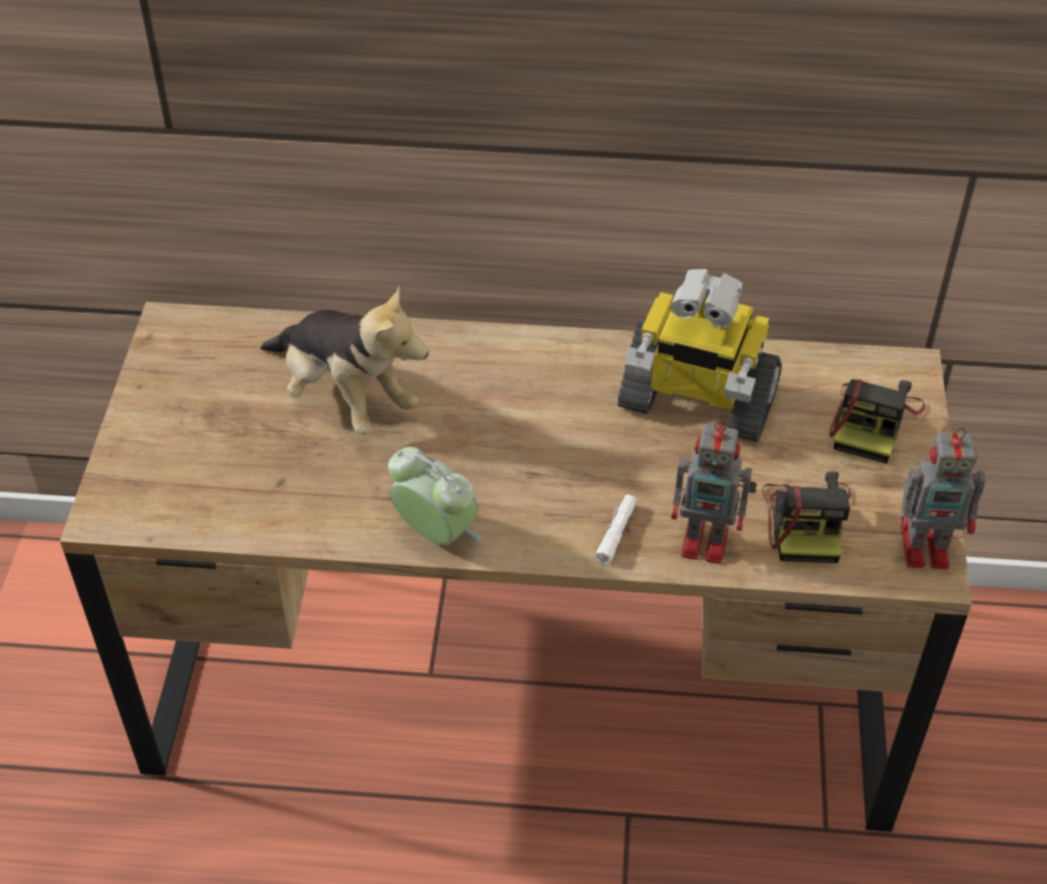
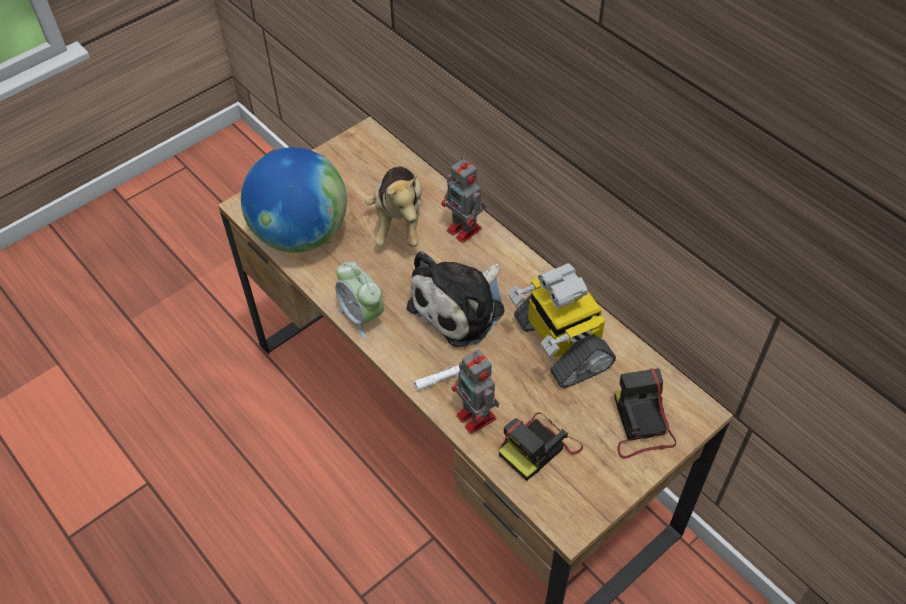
camera: 45 degrees right, 5 degrees up
alarm clock [388,447,481,545] -> alarm clock turned 150 degrees clockwise [335,262,384,338]
camera [829,379,925,463] -> camera turned 105 degrees clockwise [615,368,676,459]
toy robot [901,428,986,569] -> toy robot moved to [441,157,486,243]
none -> globe [241,147,347,253]
none -> plush toy [407,251,505,348]

